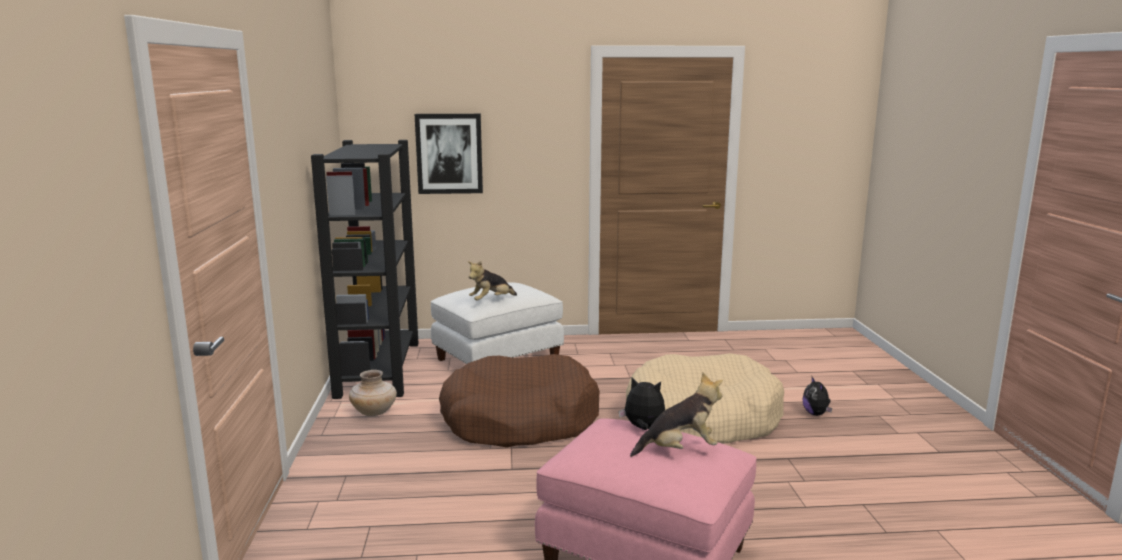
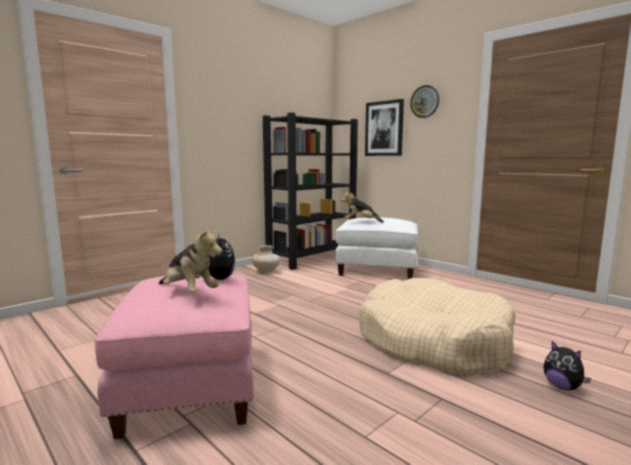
camera: 50 degrees right, 5 degrees down
brown dog bed [439,354,600,448] -> none
plush toy [803,377,832,416] -> plush toy turned 75 degrees counterclockwise [543,341,592,390]
none -> wall clock [410,85,439,118]

